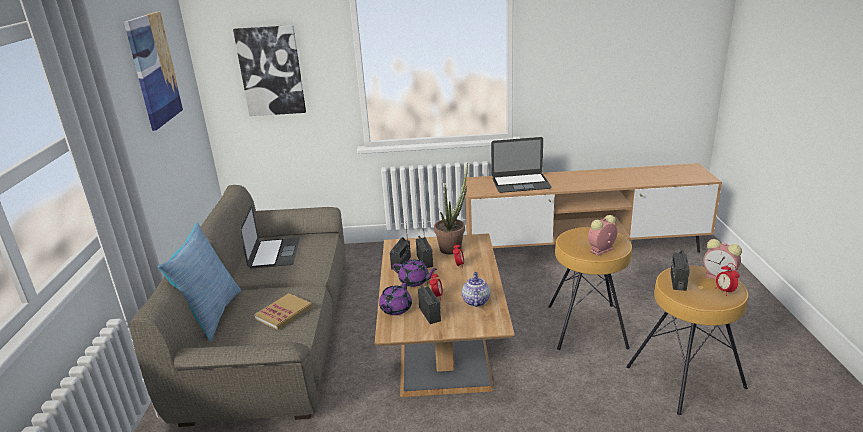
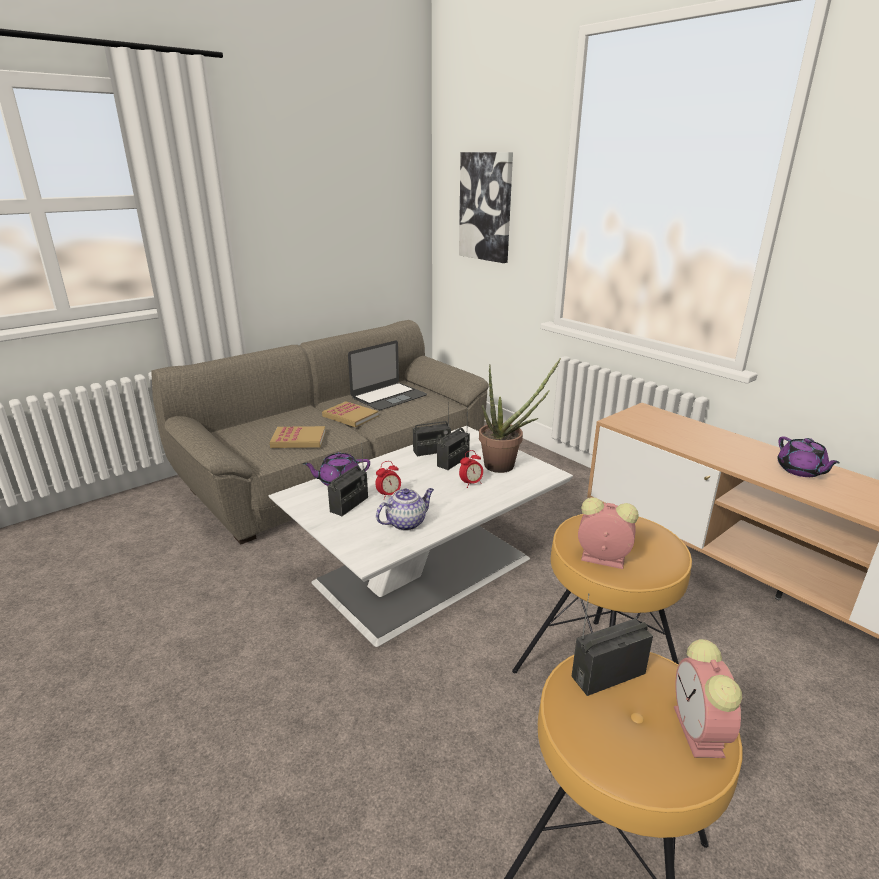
camera: 50 degrees right, 0 degrees up
picture [124,11,184,131] -> none
pillow [158,223,241,342] -> none
brown coffee table [375,233,515,397] -> white coffee table [268,426,573,647]
purple teapot [393,260,437,287] -> purple teapot moved to [778,436,840,477]
laptop [491,137,552,193] -> none
alarm clock [715,263,740,296] -> none
none -> book [322,401,378,427]

